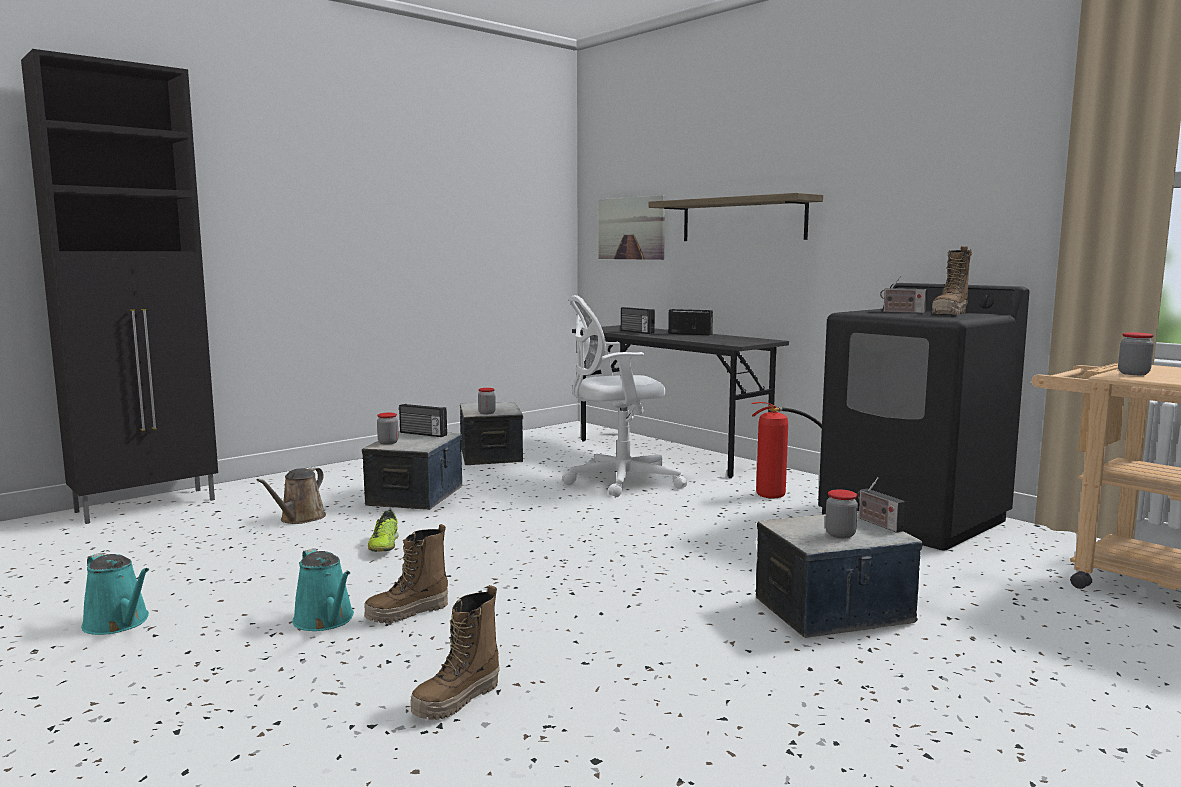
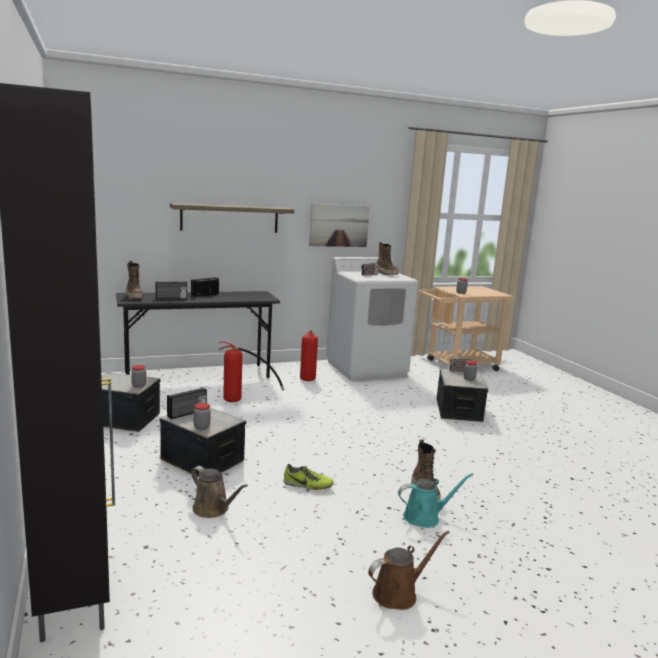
camera: 70 degrees left, 5 degrees up
turquoise watering can [81,553,149,635] -> brown watering can [368,531,450,610]
boot [411,585,500,720] -> boot moved to [126,261,143,299]
white office chair [562,295,687,497] -> fire extinguisher [219,342,284,402]
picture [598,195,665,260] -> picture moved to [309,204,370,247]
black washing machine [818,283,1029,551] -> white washing machine [326,257,418,381]

